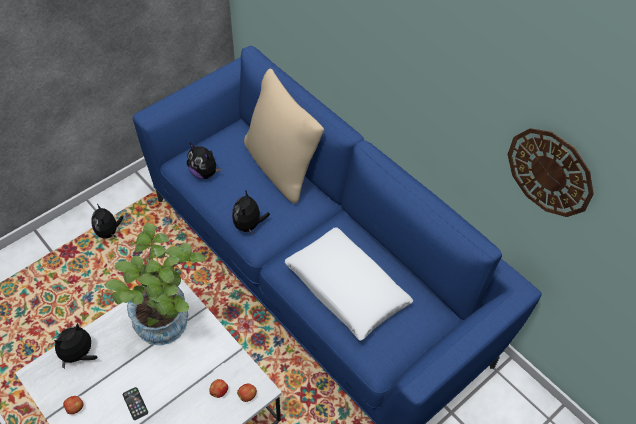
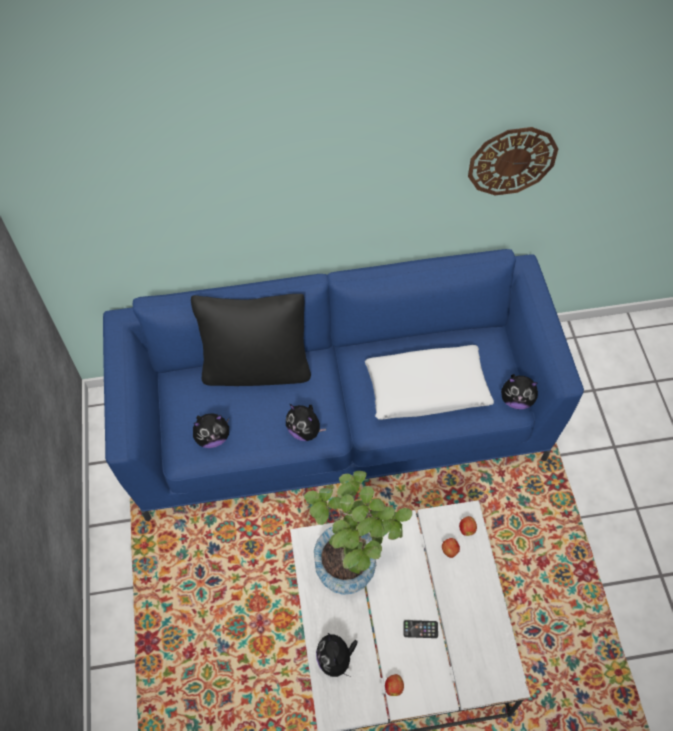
camera: 55 degrees left, 5 degrees up
plush toy [91,204,123,238] -> plush toy moved to [501,374,538,409]
beige pillow [244,69,324,204] -> black pillow [191,294,311,386]

